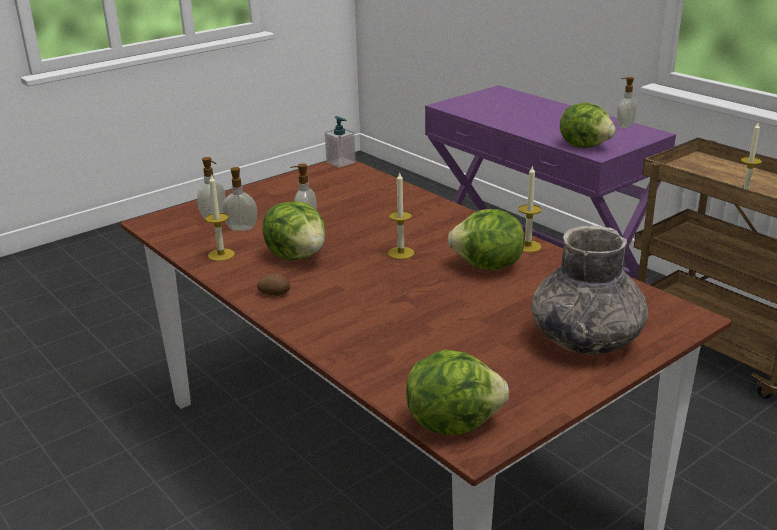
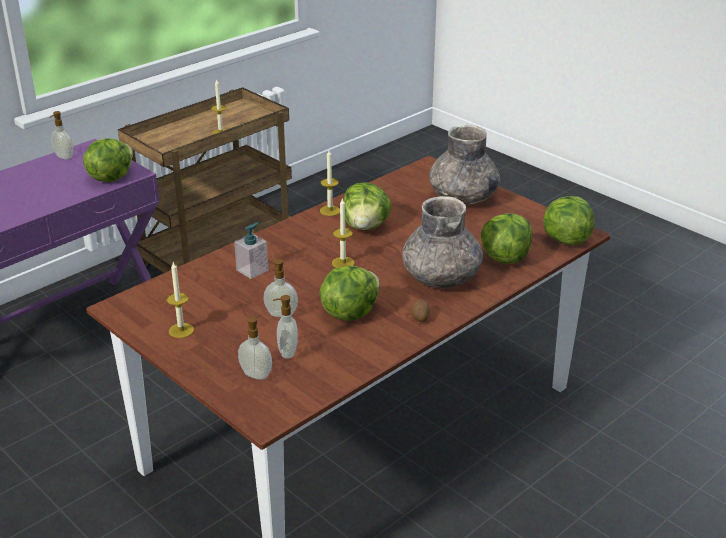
camera: 95 degrees left, 5 degrees up
candle [205,174,235,261] -> candle moved to [167,262,194,338]
soap dispenser [325,116,356,168] -> soap dispenser moved to [234,222,268,279]
none -> grey vase [402,196,483,288]
none -> lettuce [481,213,532,264]

